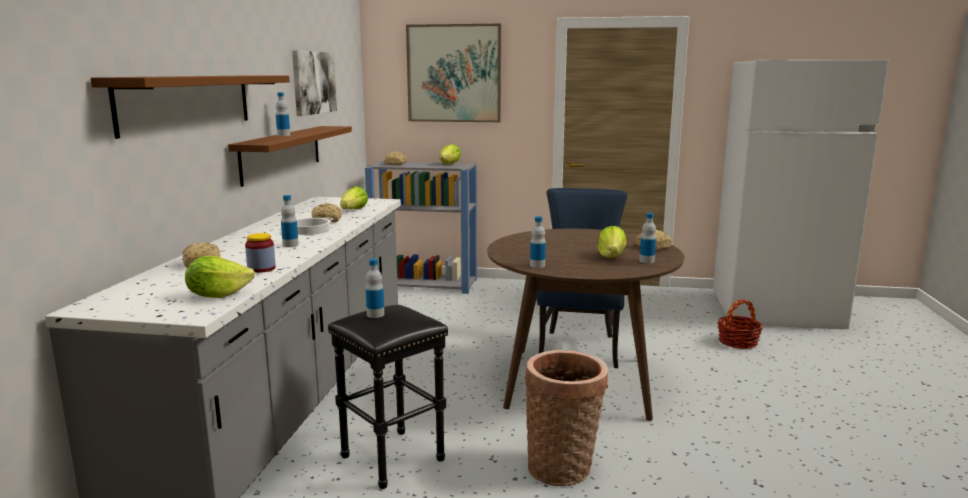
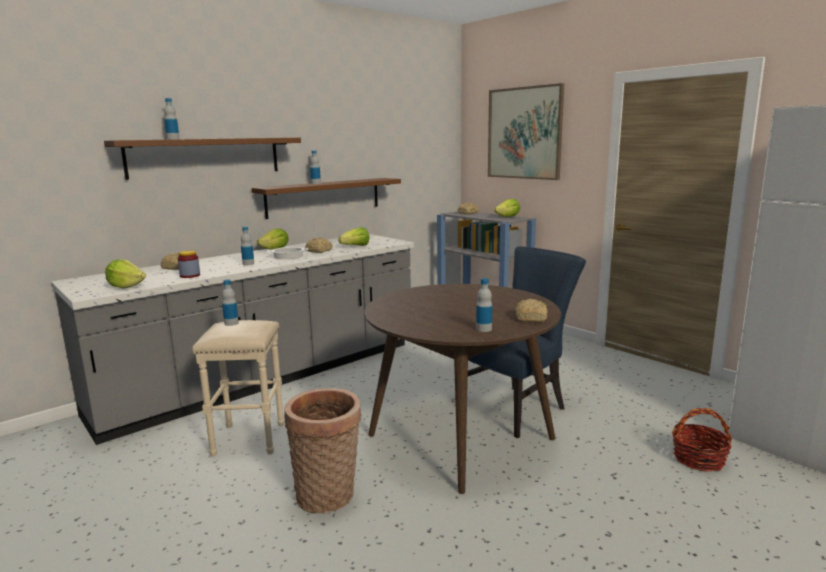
camera: 40 degrees right, 0 degrees up
picture [292,50,337,116] -> none
black stool [328,305,448,489] -> beige stool [192,320,284,456]
bottle [530,216,546,268] -> bottle moved to [164,98,179,139]
lettuce [598,226,627,258] -> lettuce moved to [257,228,289,250]

